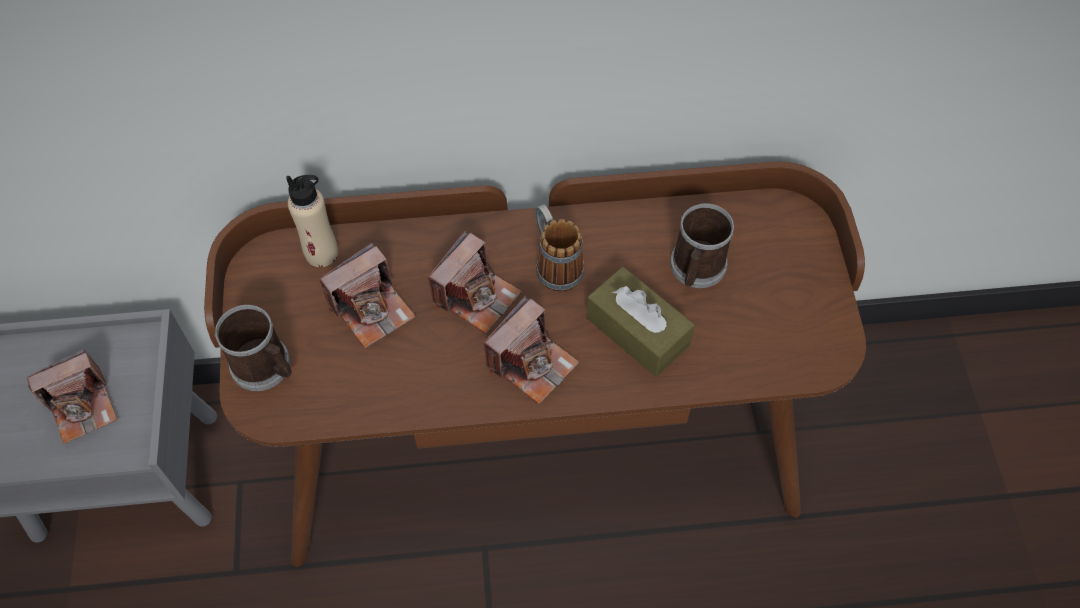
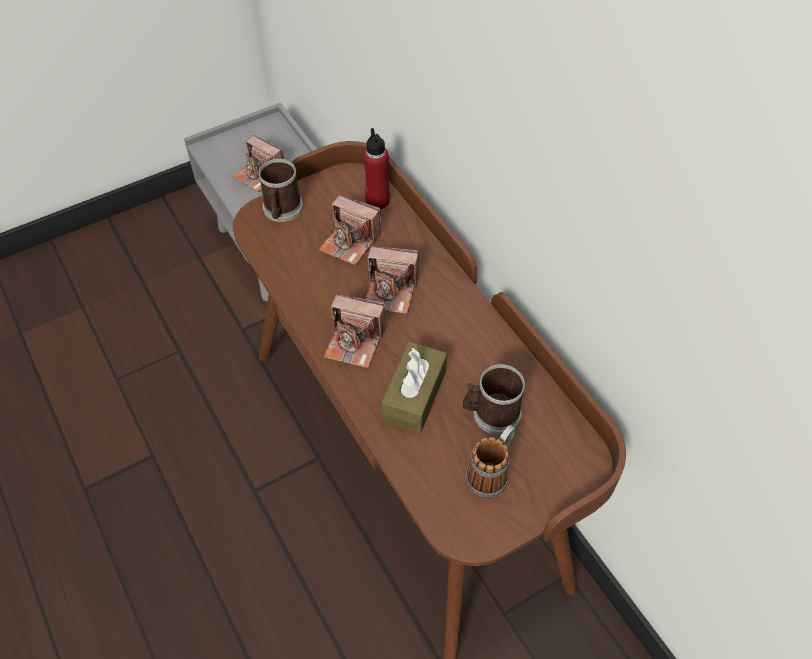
camera: 65 degrees right, 5 degrees down
beige bottle [286,175,338,267] -> red bottle [363,128,390,209]
mug [535,204,584,292] -> mug moved to [465,425,516,499]

